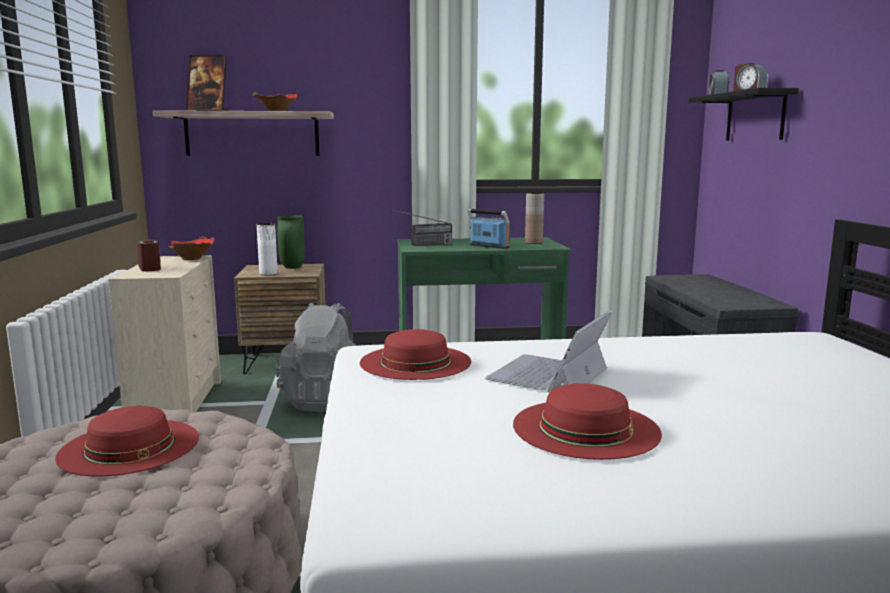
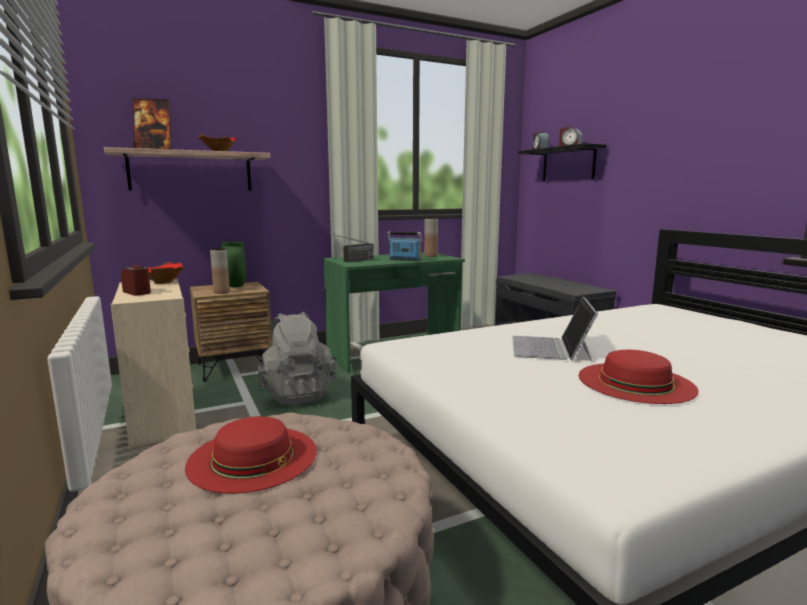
camera: 20 degrees left, 0 degrees up
white vase [257,223,278,275] -> brown vase [210,248,230,294]
red hat [360,329,471,380] -> none

